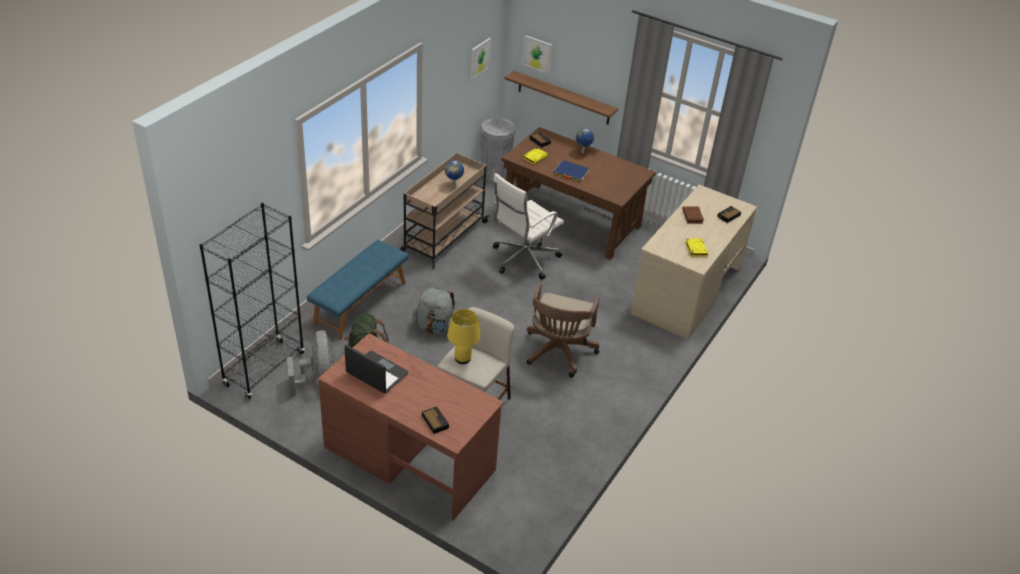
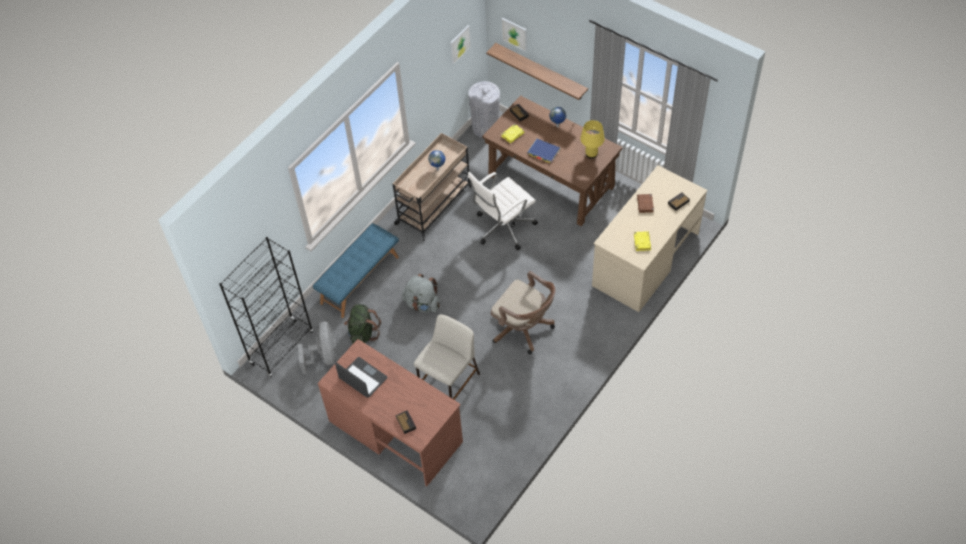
camera: 10 degrees right, 15 degrees up
yellow table lamp [447,309,481,364] -> yellow table lamp moved to [580,120,605,159]
brown office chair [527,283,600,378] -> brown office chair turned 75 degrees counterclockwise [491,271,555,354]

